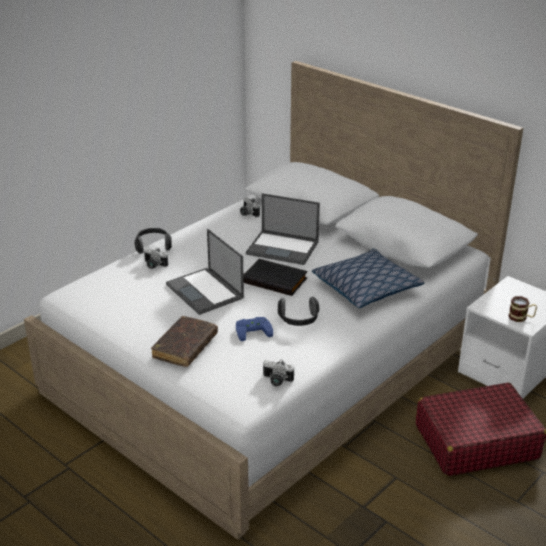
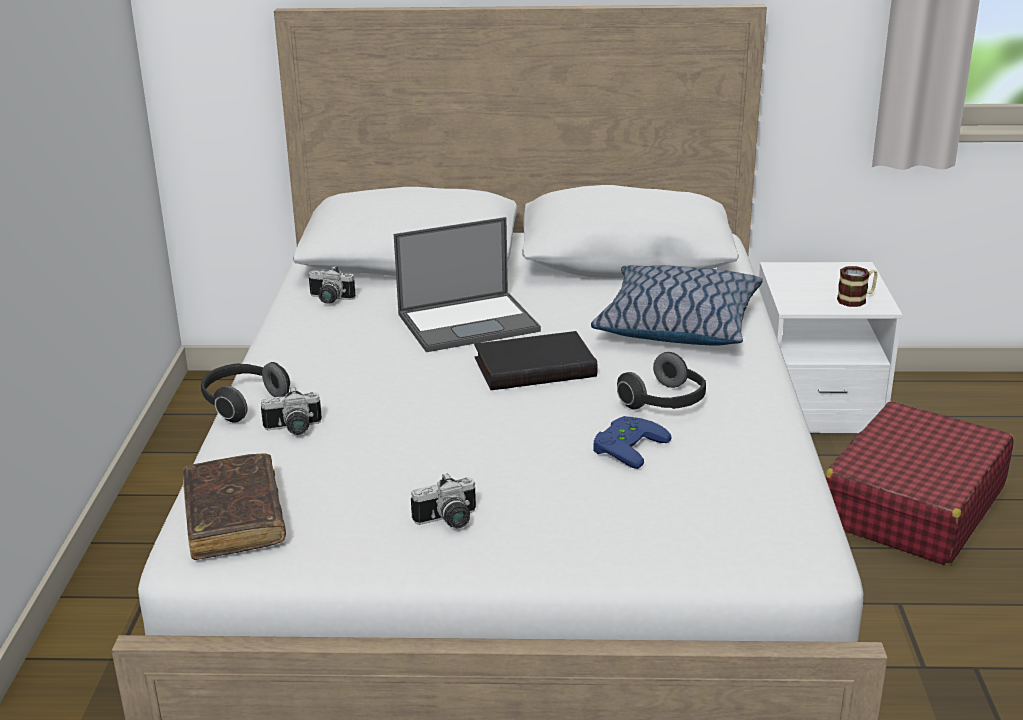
camera: 40 degrees left, 5 degrees down
brown book [151,316,218,367] -> brown book moved to [183,453,286,560]
laptop [166,229,244,315] -> none
camera [263,359,294,387] -> camera moved to [411,473,476,528]

